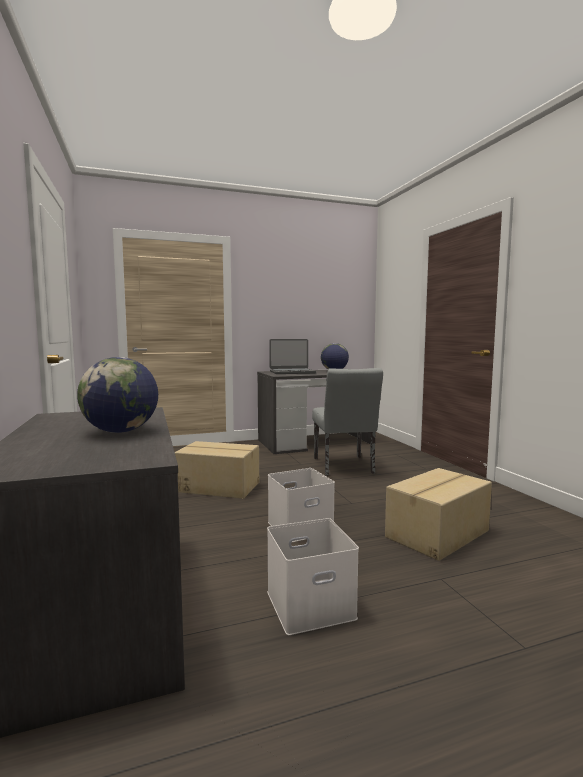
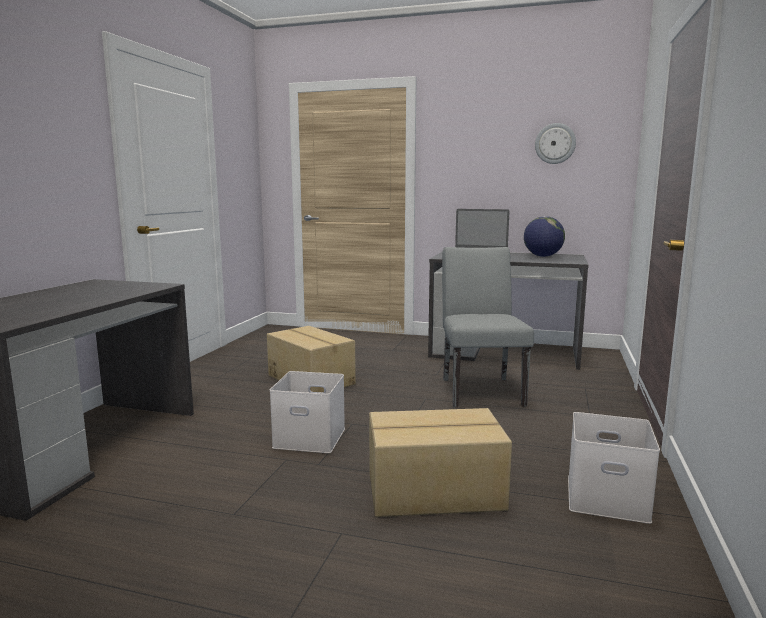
camera: 35 degrees right, 5 degrees up
globe [77,357,158,433] -> none
white storage box [267,518,359,635] -> white storage box moved to [568,412,660,524]
grey chair [312,368,383,476] -> grey chair turned 150 degrees clockwise [442,247,534,407]
none -> wall clock [535,123,576,164]

